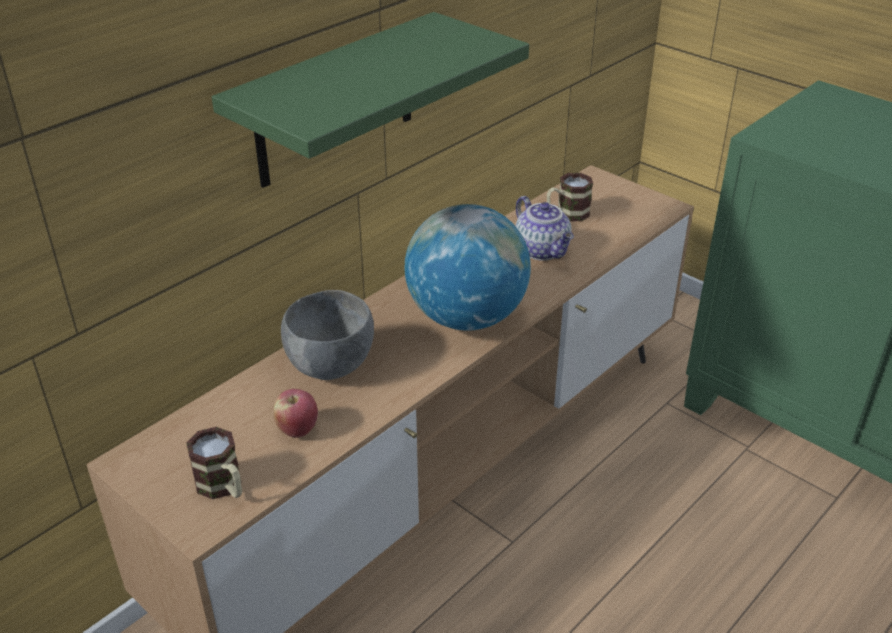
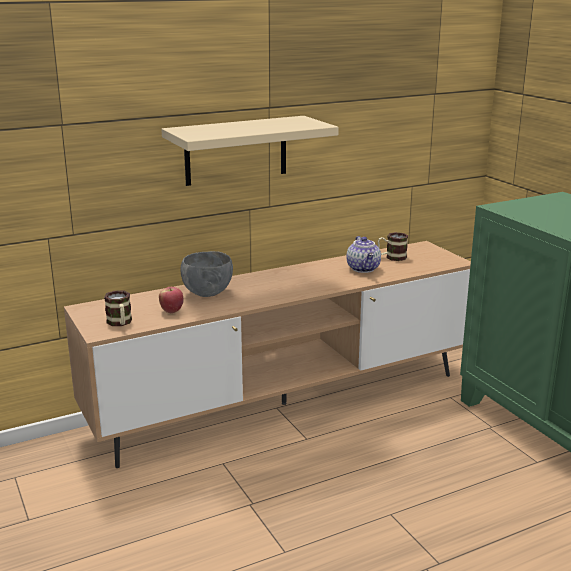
camera: 20 degrees right, 15 degrees down
green shelf [212,12,529,188] -> beige shelf [161,116,339,186]
globe [404,204,531,331] -> none

